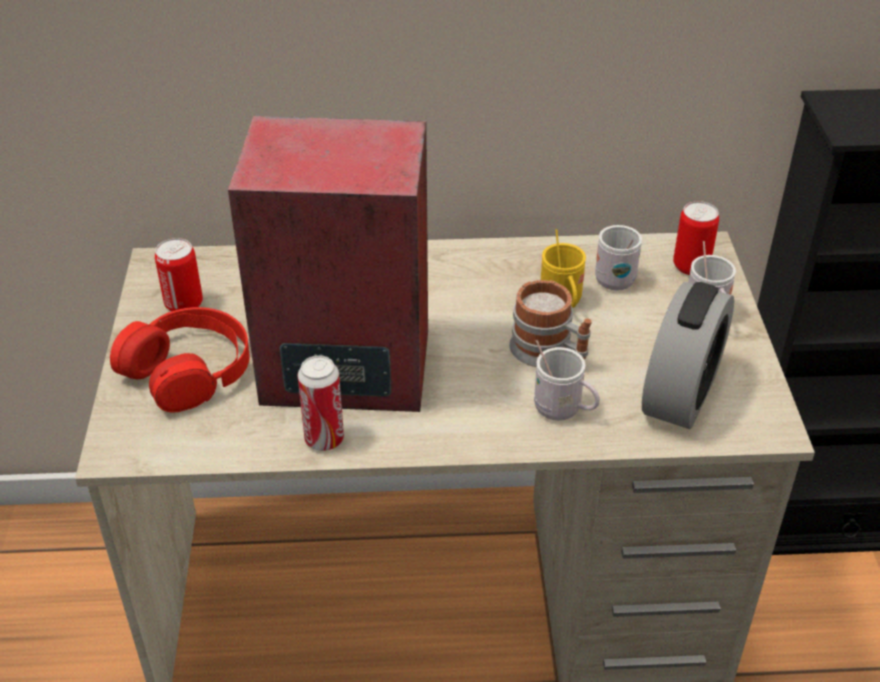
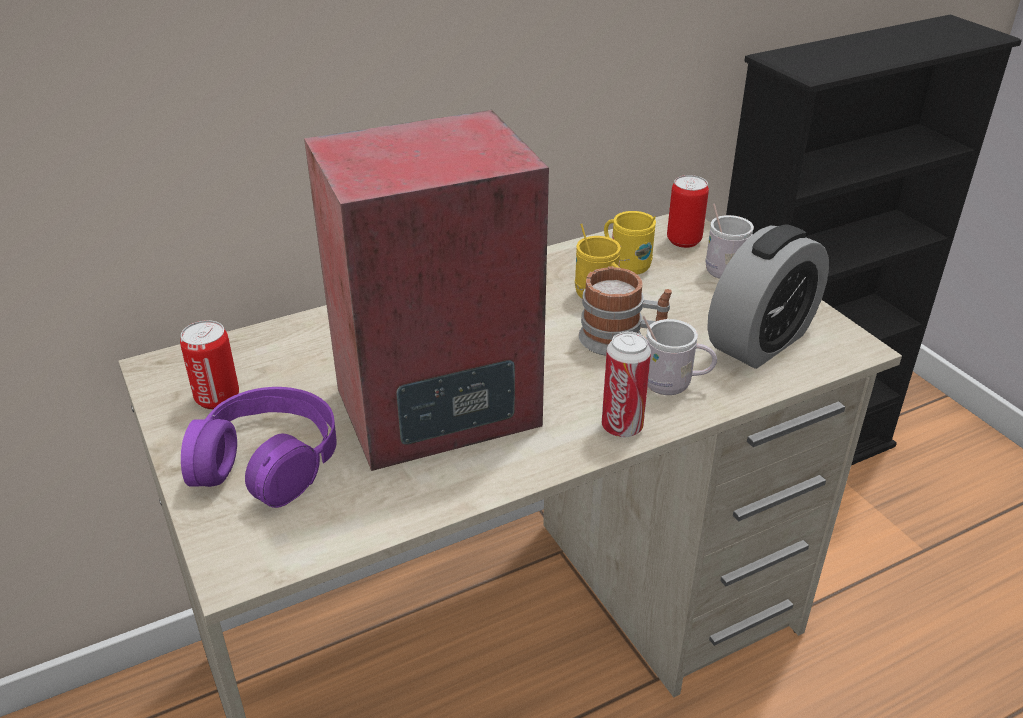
camera: 25 degrees left, 5 degrees down
red headphones [110,307,250,413] -> purple headphones [181,387,337,508]
can [297,355,344,451] -> can moved to [602,331,651,437]
white mug [595,225,642,290] -> yellow mug [604,211,656,274]
alarm clock [642,282,734,429] -> alarm clock turned 45 degrees clockwise [707,224,829,369]

